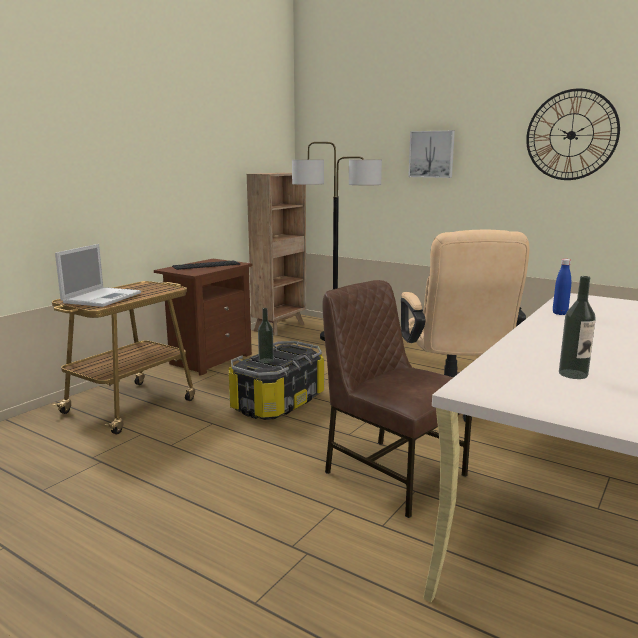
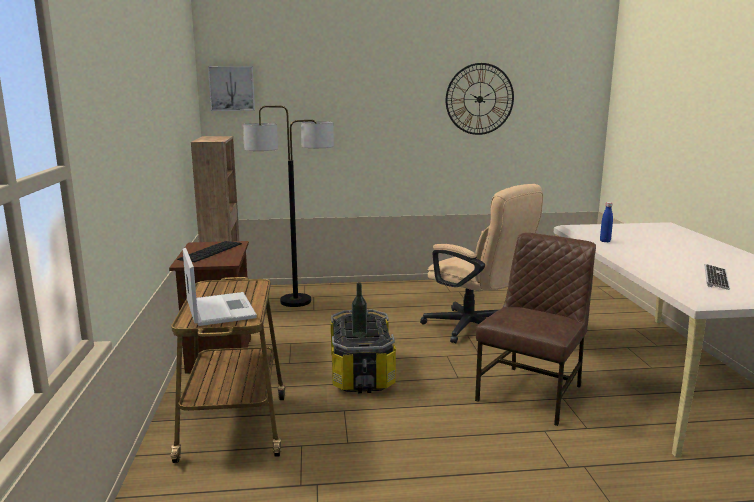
camera: 40 degrees left, 0 degrees up
brown chair [322,280,472,518] -> brown chair turned 120 degrees clockwise [475,233,596,426]
picture [408,130,455,178] -> picture moved to [208,66,255,111]
bottle [559,276,596,379] -> keyboard [705,264,730,290]

